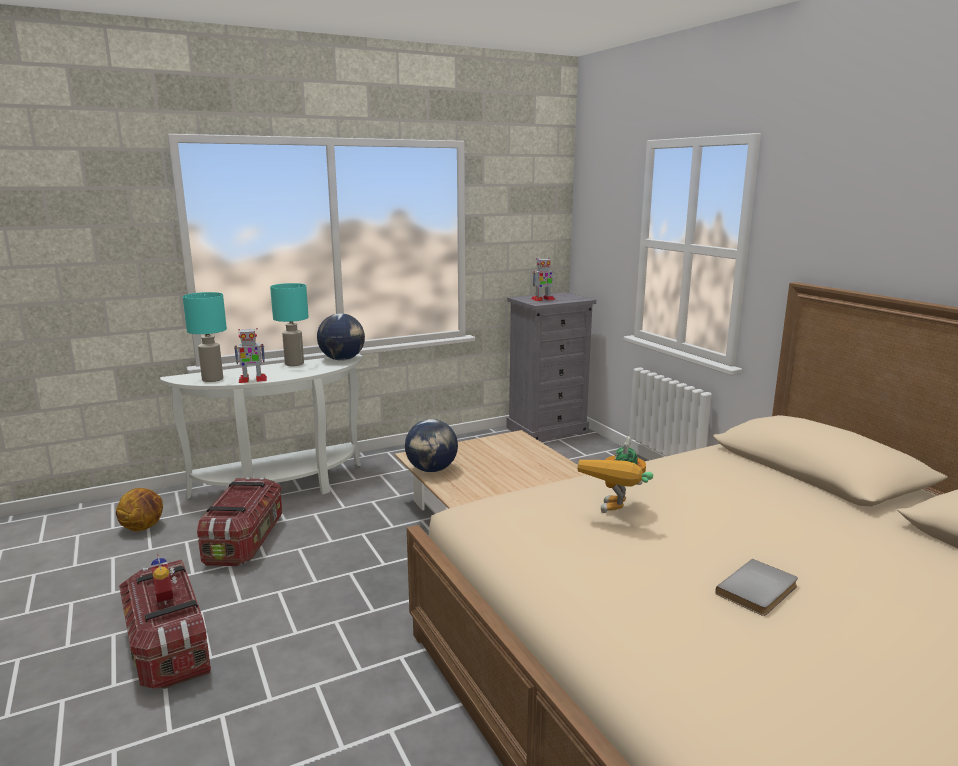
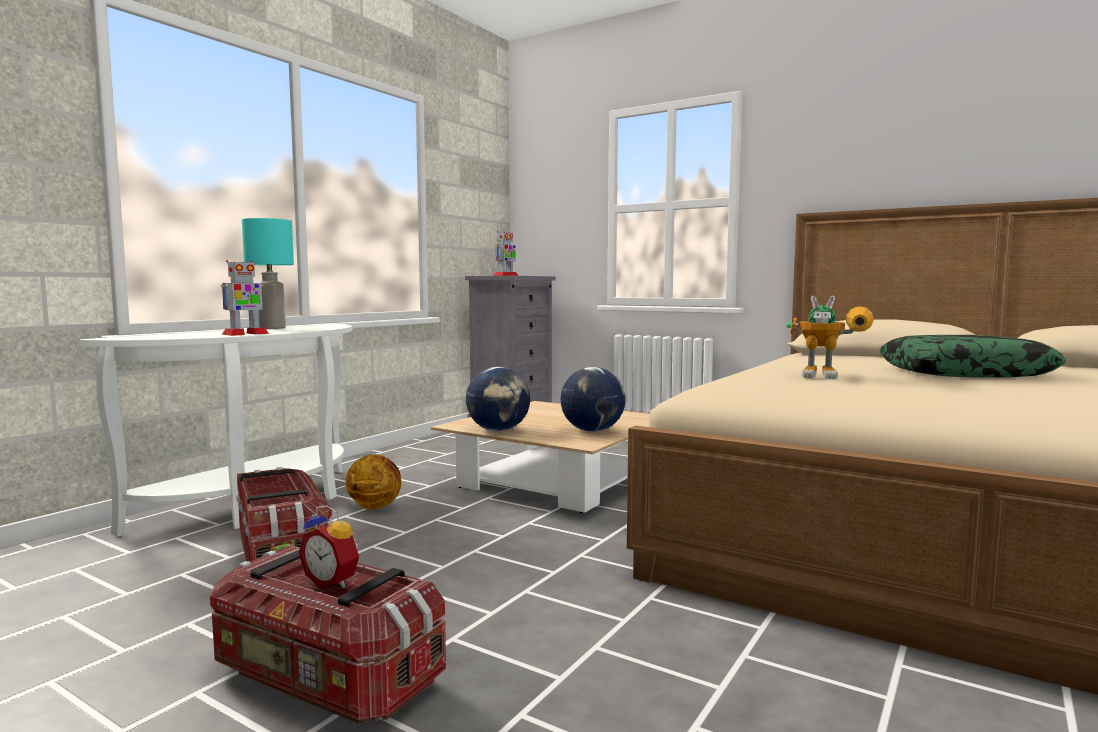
camera: 30 degrees left, 10 degrees down
basketball [116,488,163,531] -> basketball moved to [345,454,401,510]
turquoise table lamp [183,292,227,382] -> none
globe [317,313,365,361] -> globe moved to [561,367,625,432]
toy robot [578,436,653,513] -> toy robot turned 60 degrees counterclockwise [786,296,874,379]
grey book [715,559,798,616] -> none
none -> pillow [879,335,1066,378]

